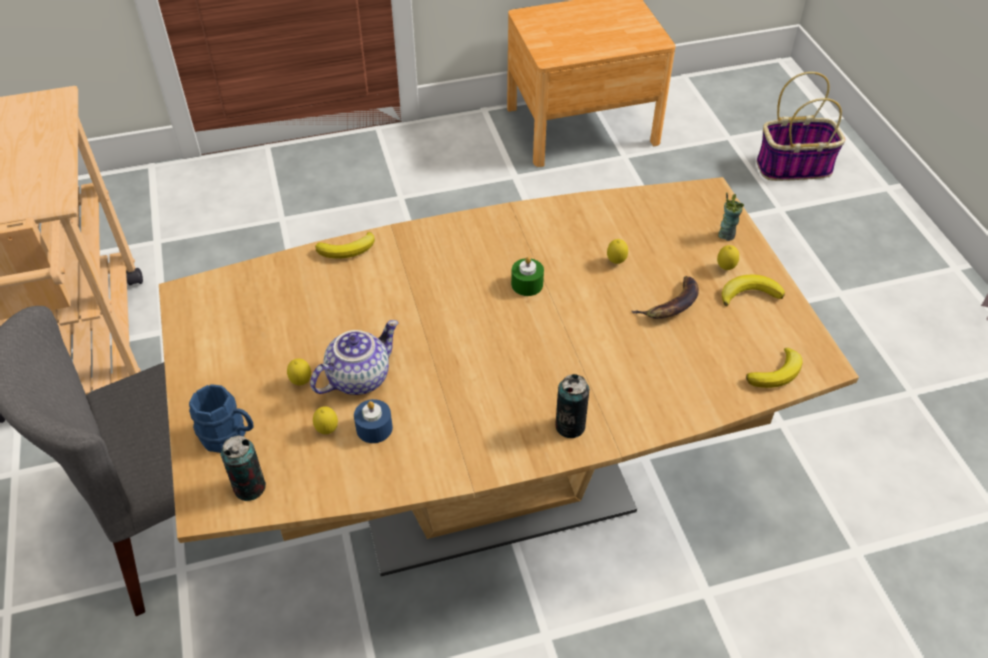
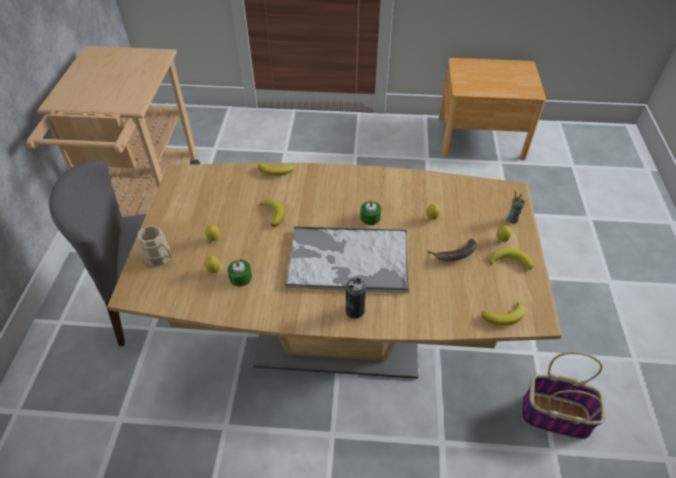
camera: 20 degrees right, 0 degrees up
blue mug [189,384,253,453] -> beige mug [137,225,172,267]
can [221,436,266,501] -> none
teapot [310,320,399,395] -> none
blue candle [354,399,393,443] -> green candle [227,260,252,286]
basket [757,72,846,181] -> basket moved to [521,352,606,439]
none -> banana [260,198,285,227]
none -> tray [285,226,409,293]

